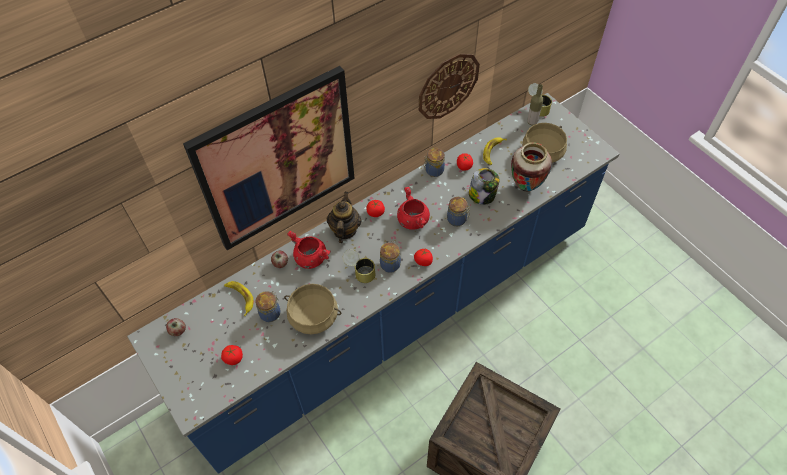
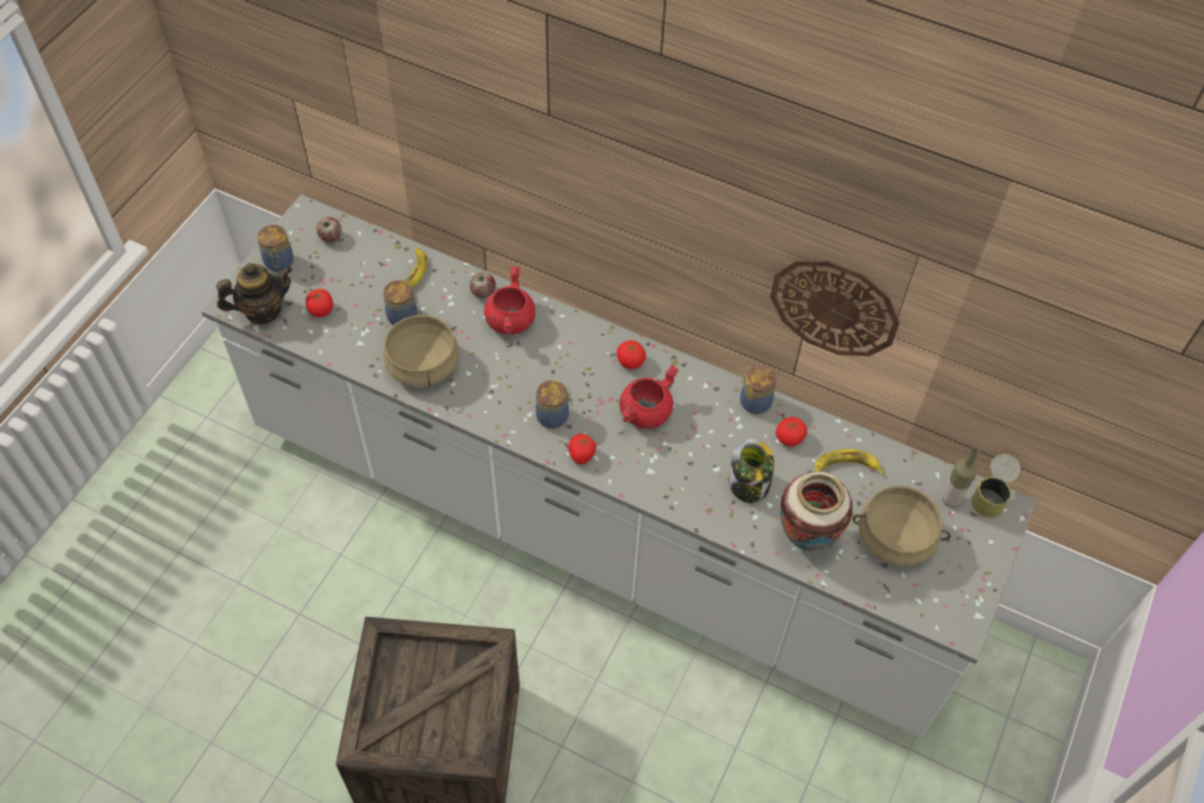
camera: 60 degrees right, 0 degrees up
blue counter [127,93,620,474] -> white counter [201,194,1037,737]
picture [183,66,355,250] -> none
teapot [326,192,362,243] -> teapot moved to [216,263,293,324]
can [343,249,376,283] -> none
jar [447,197,470,226] -> jar moved to [257,225,294,272]

